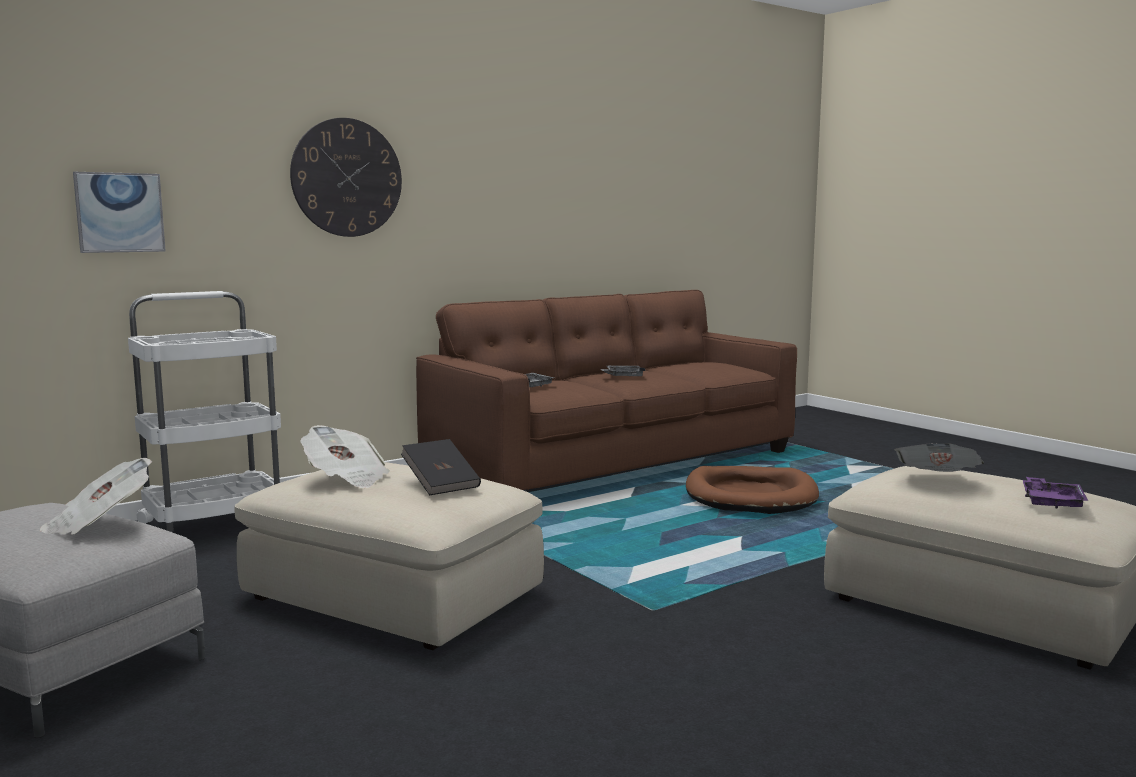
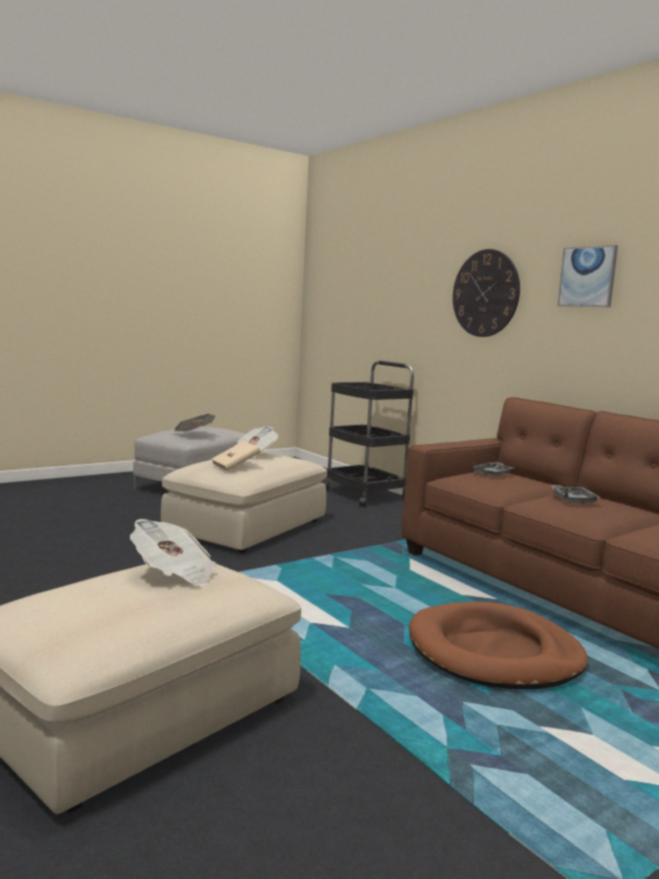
camera: 90 degrees right, 0 degrees up
picture [73,172,166,253] -> picture moved to [557,245,618,307]
white cart [128,291,281,532] -> black cart [323,361,414,507]
black book [401,439,481,495] -> beige book [211,441,260,471]
purple tray [1023,477,1088,509] -> none

